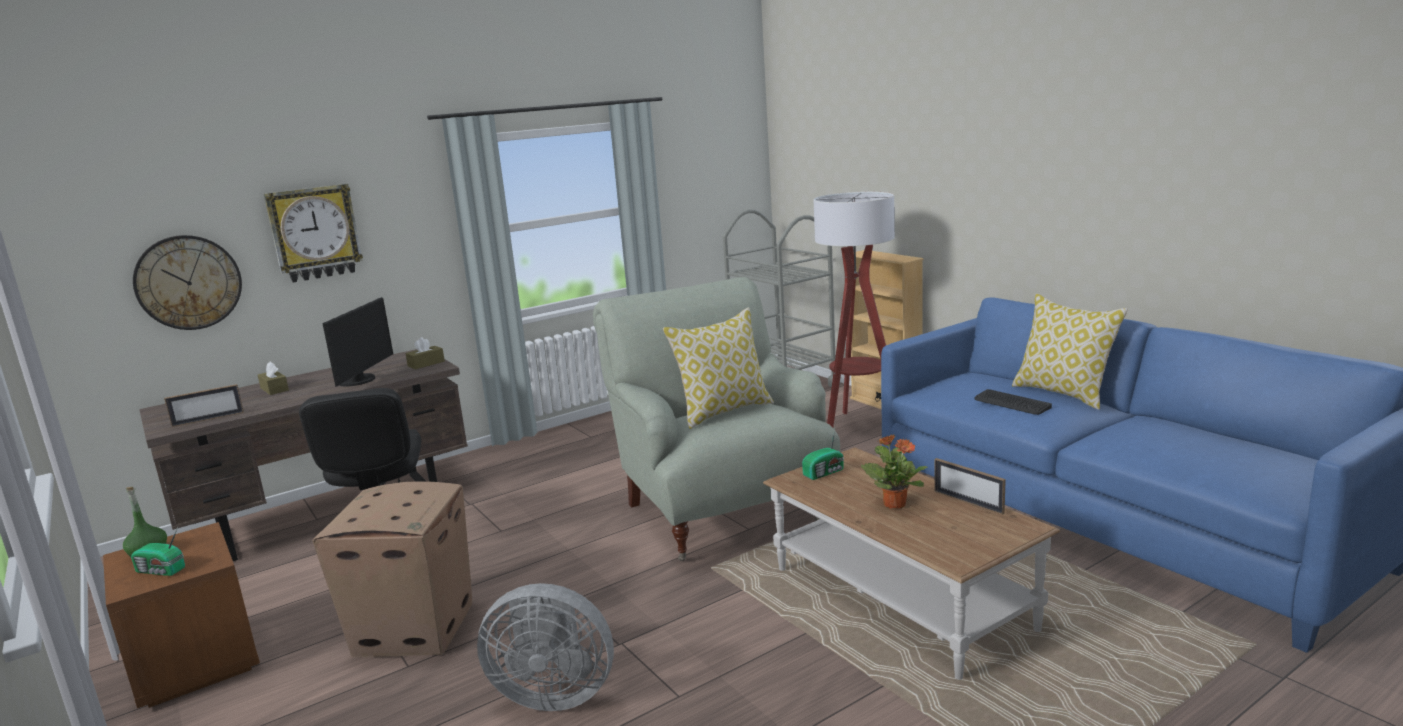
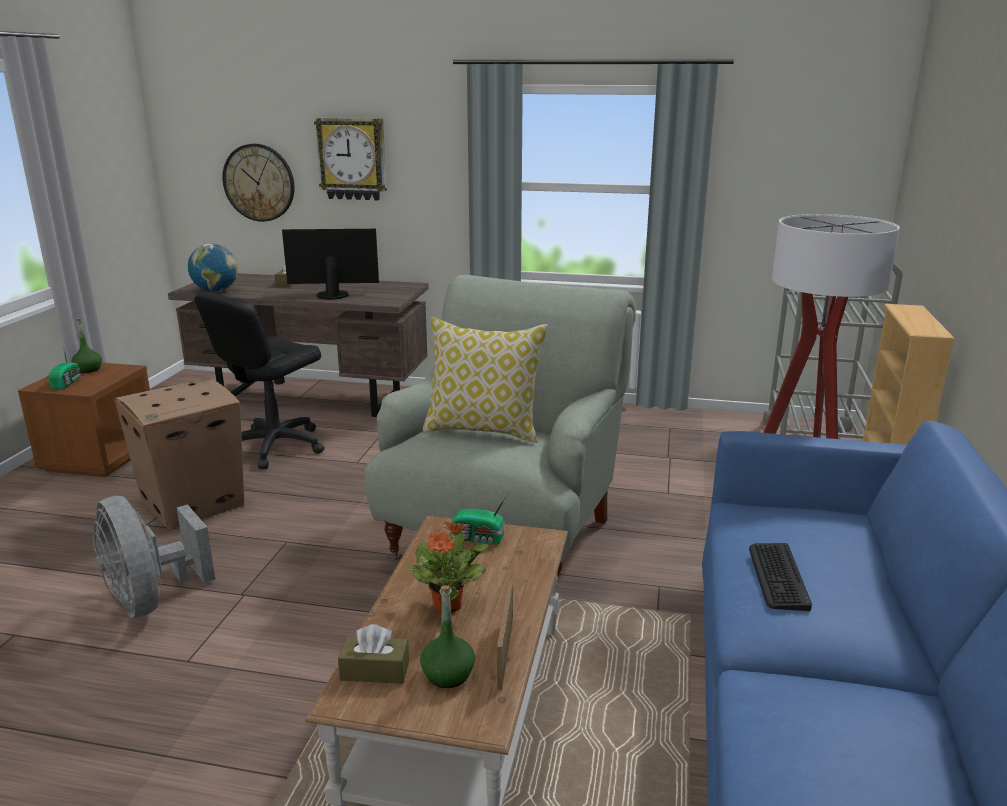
camera: 45 degrees right, 5 degrees up
radio [131,526,185,576] -> radio turned 150 degrees counterclockwise [48,345,81,389]
picture frame [164,384,244,427] -> globe [188,244,238,292]
monitor [322,297,393,387] -> monitor turned 150 degrees counterclockwise [282,229,379,300]
brown tissue box [405,337,445,369] -> brown tissue box moved to [338,624,409,684]
pillow [1012,294,1128,410] -> none
none -> green bottle [420,585,475,688]

